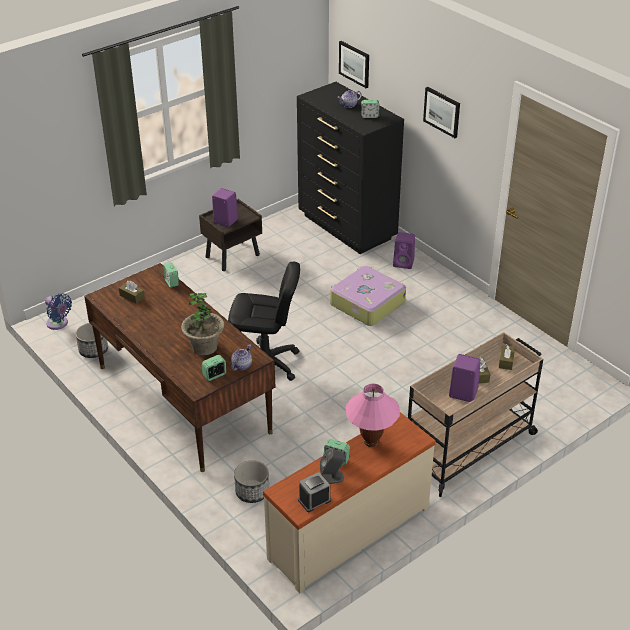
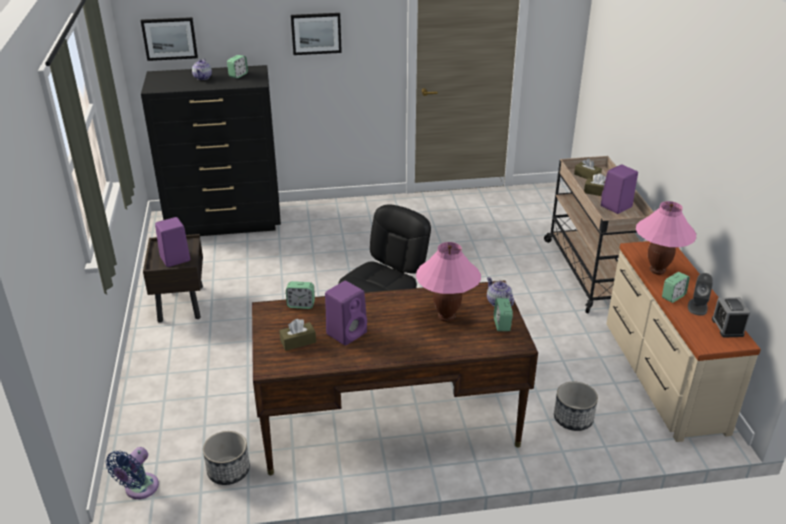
camera: 60 degrees left, 5 degrees down
blue fan [45,293,72,330] -> blue fan turned 135 degrees clockwise [106,447,159,499]
potted plant [181,293,225,355] -> pink table lamp [416,242,481,322]
suitcase [330,266,406,326] -> none
purple speaker [393,232,415,269] -> purple speaker moved to [325,281,367,346]

